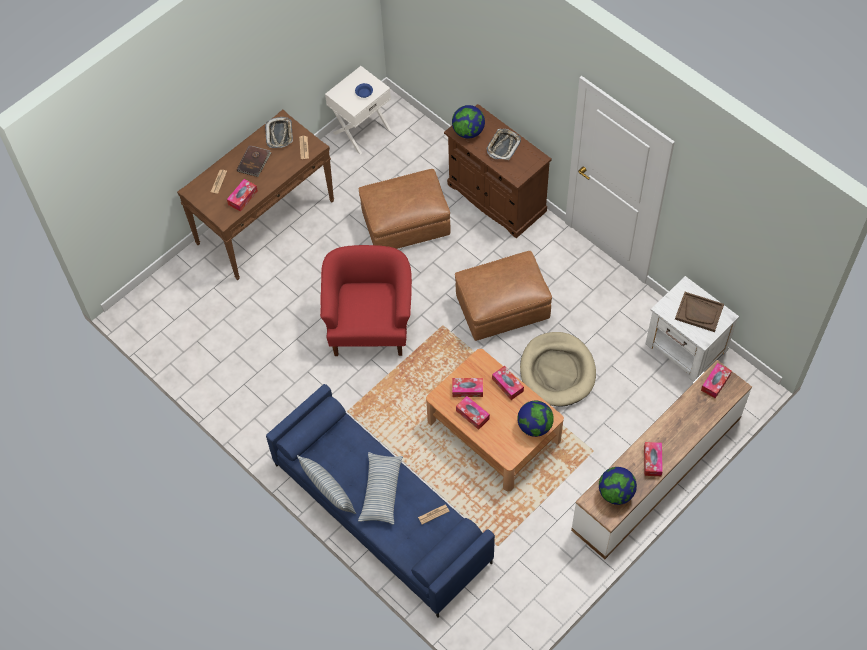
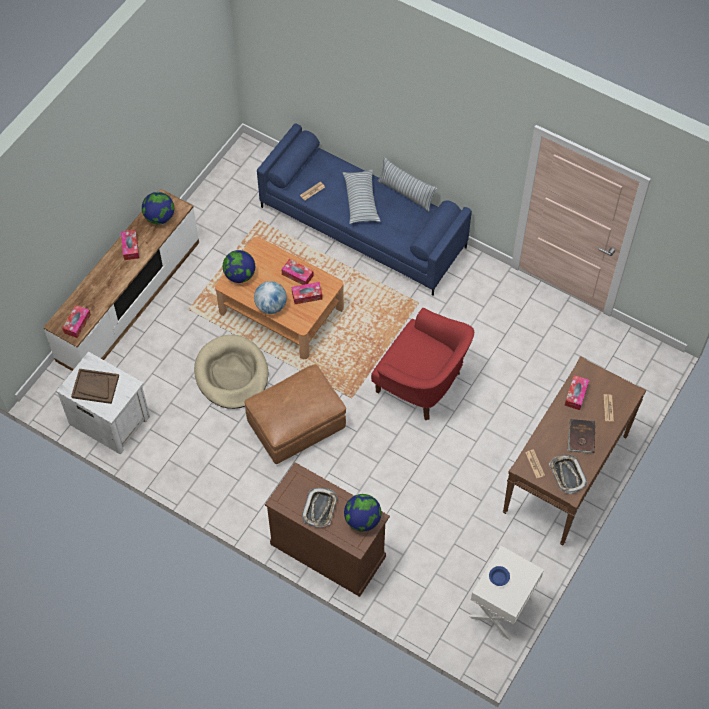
camera: 165 degrees right, 0 degrees up
red armchair [320,245,412,356] -> red armchair turned 45 degrees counterclockwise [371,308,474,420]
brown ottoman [359,169,450,249] -> none
tissue box [492,366,524,400] -> globe [254,281,287,314]

